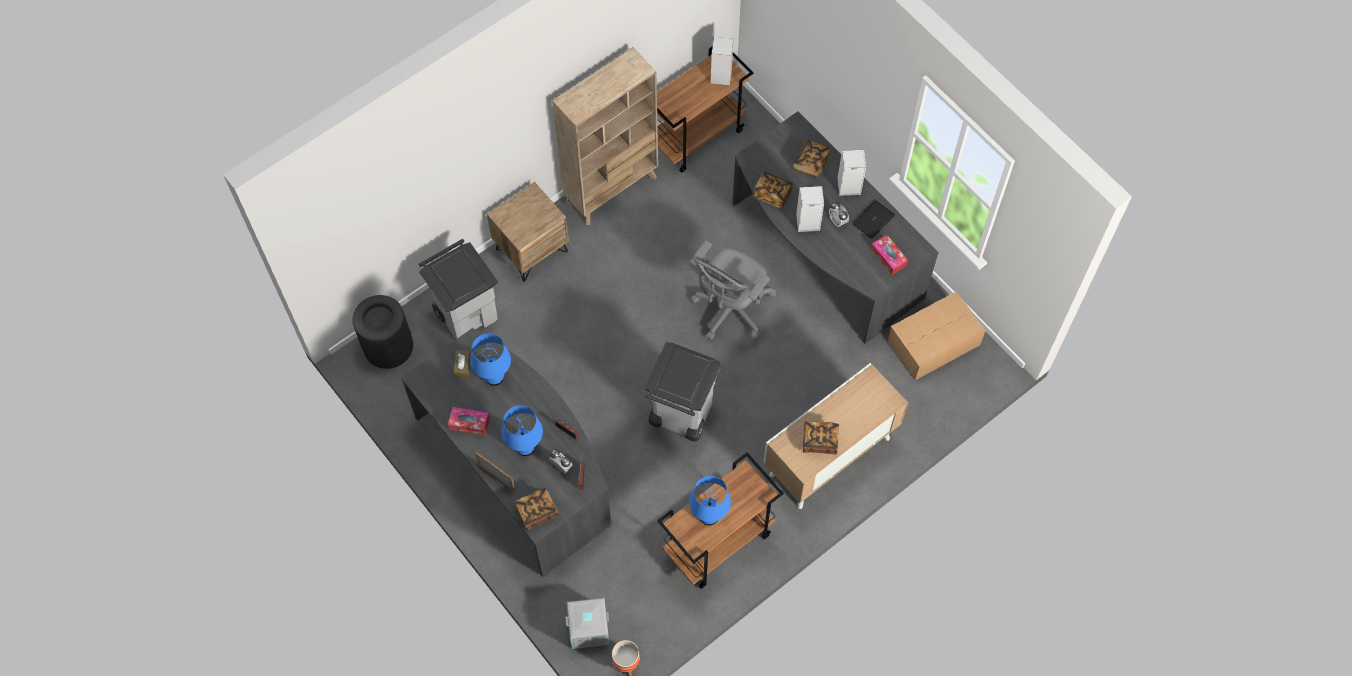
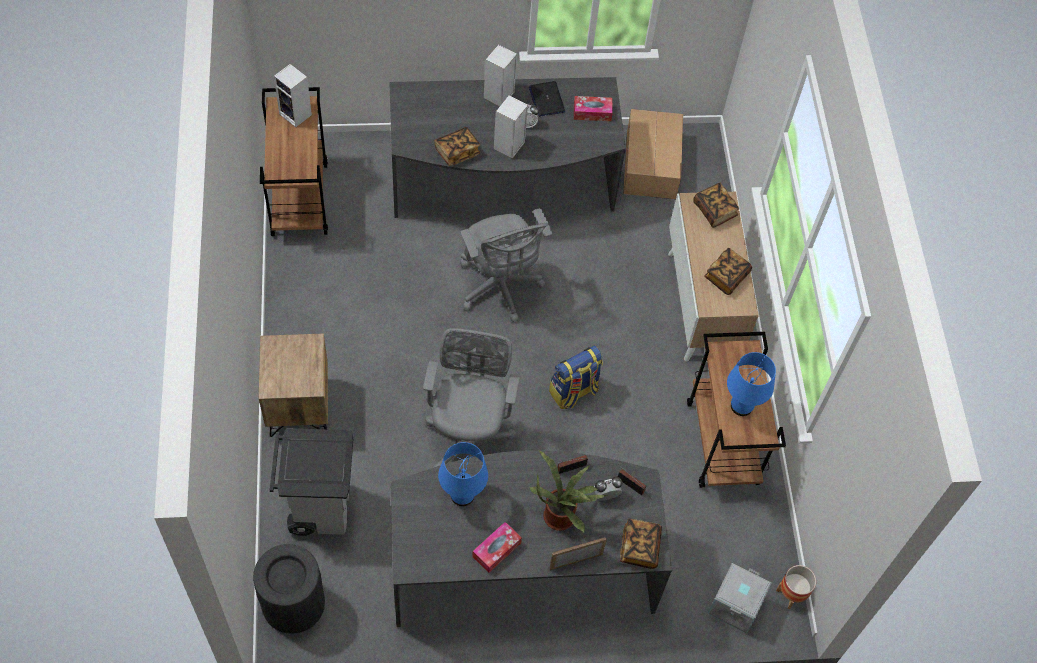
camera: 60 degrees left, 5 degrees down
brown tissue box [454,350,471,378] -> none
blue table lamp [501,405,543,456] -> potted plant [529,451,607,534]
beige bookcase [552,47,658,225] -> none
grey trash can [644,342,722,442] -> backpack [549,345,603,409]
book [793,140,831,178] -> book moved to [693,183,739,228]
none -> grey office chair [423,328,520,468]

